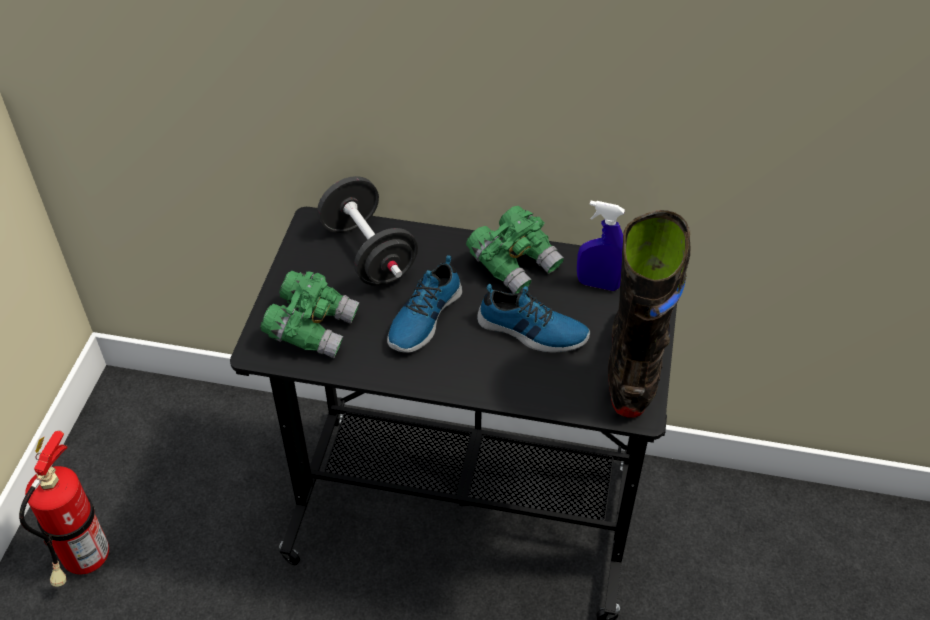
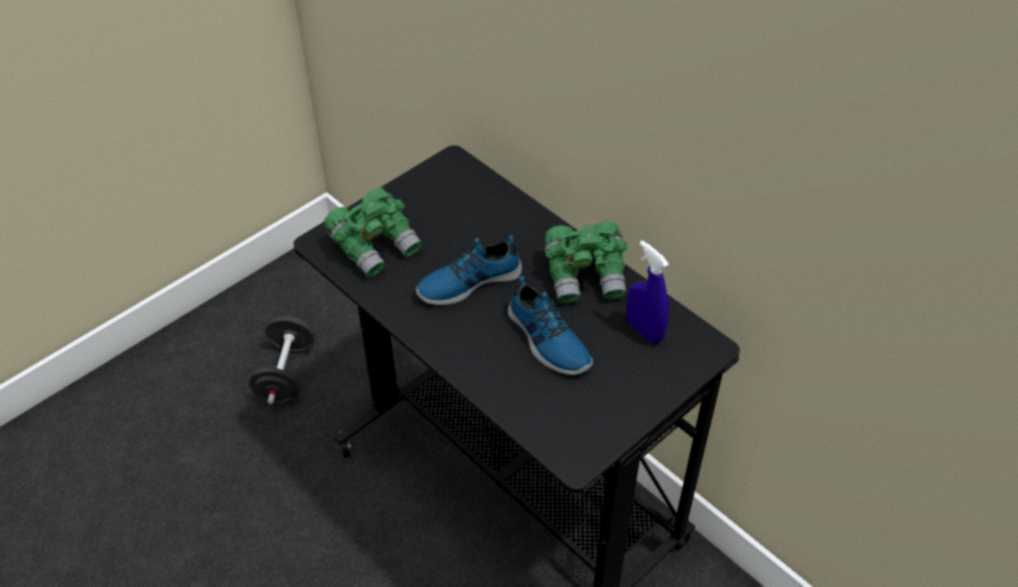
camera: 35 degrees right, 0 degrees up
fire extinguisher [19,431,109,587] -> none
black dumbbell [317,176,418,286] -> black dumbbell moved to [249,317,315,404]
black boot [608,210,690,418] -> none

